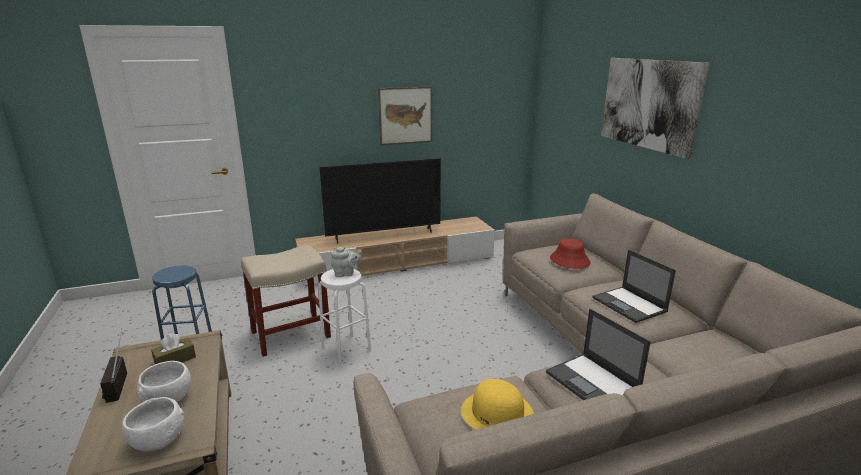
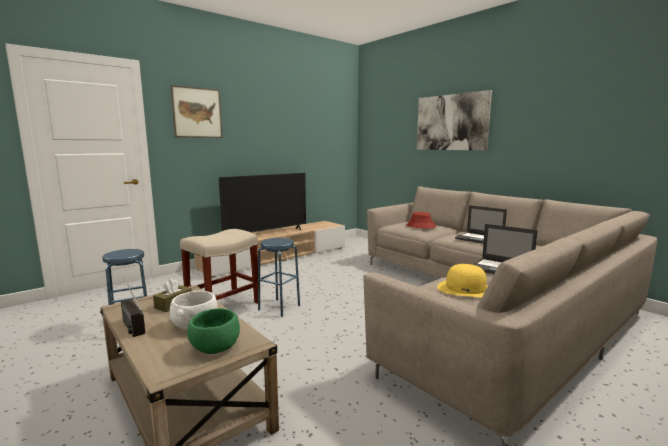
camera: 20 degrees left, 10 degrees down
white bowl [122,397,184,452] -> green bowl [187,308,240,354]
white stool [318,269,371,365] -> blue stool [258,238,300,317]
grey teapot [331,247,363,277] -> none
picture [378,87,432,145] -> picture moved to [170,85,223,138]

